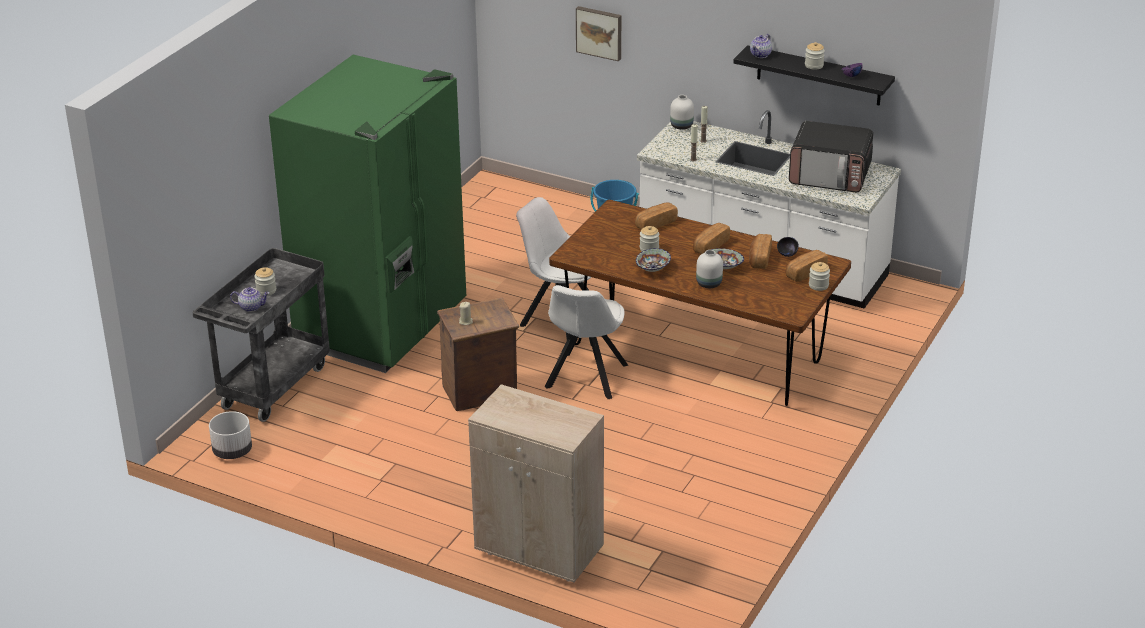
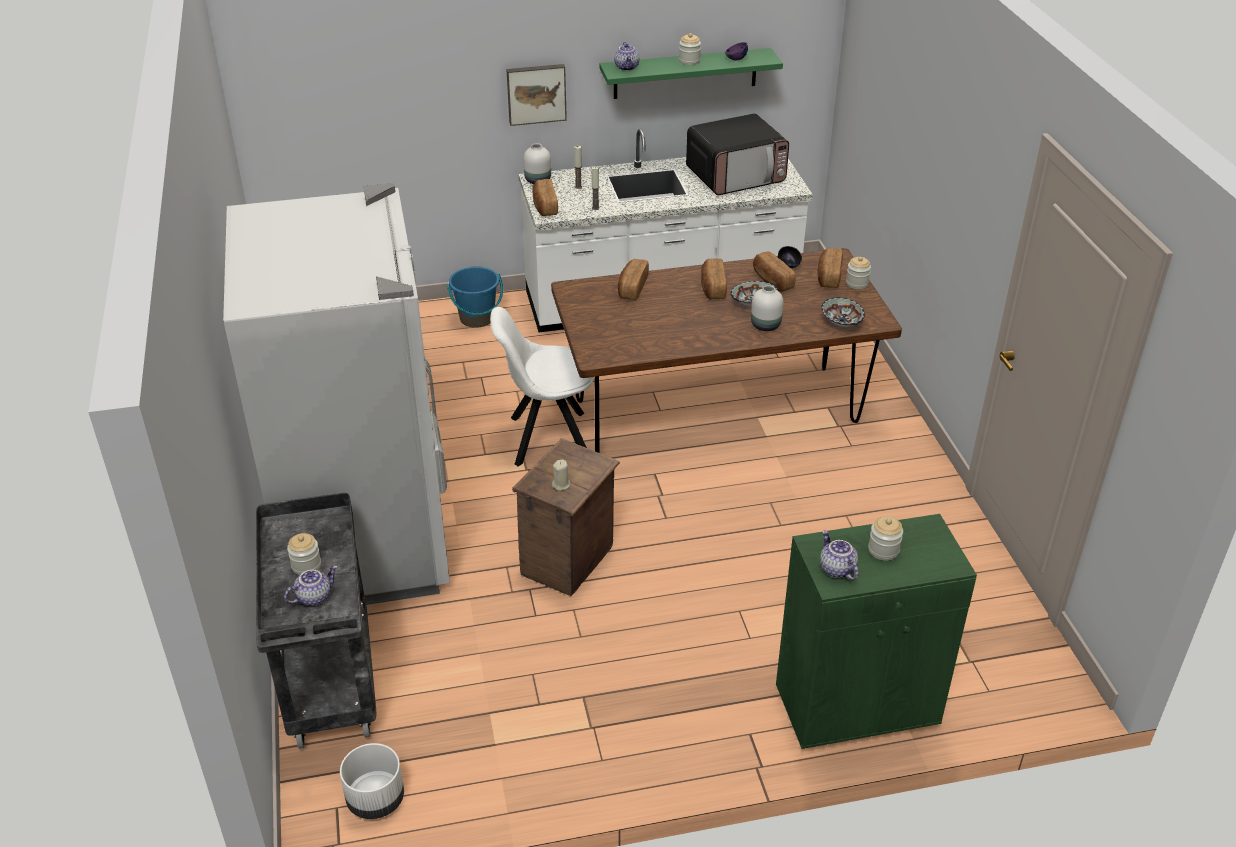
camera: 40 degrees left, 5 degrees up
green fridge [269,55,466,373] -> white fridge [223,183,450,605]
beige cabinet [468,384,604,582] -> green cabinet [776,514,977,749]
white chair [545,285,628,399] -> none
picture [576,6,621,61] -> picture moved to [506,64,567,126]
bowl [636,248,671,272] -> bowl moved to [821,297,865,327]
jar [640,226,659,251] -> jar moved to [868,516,903,561]
black shelf [733,45,895,106] -> green shelf [599,48,783,99]
none -> bread [532,179,558,216]
none -> teapot [820,531,858,580]

